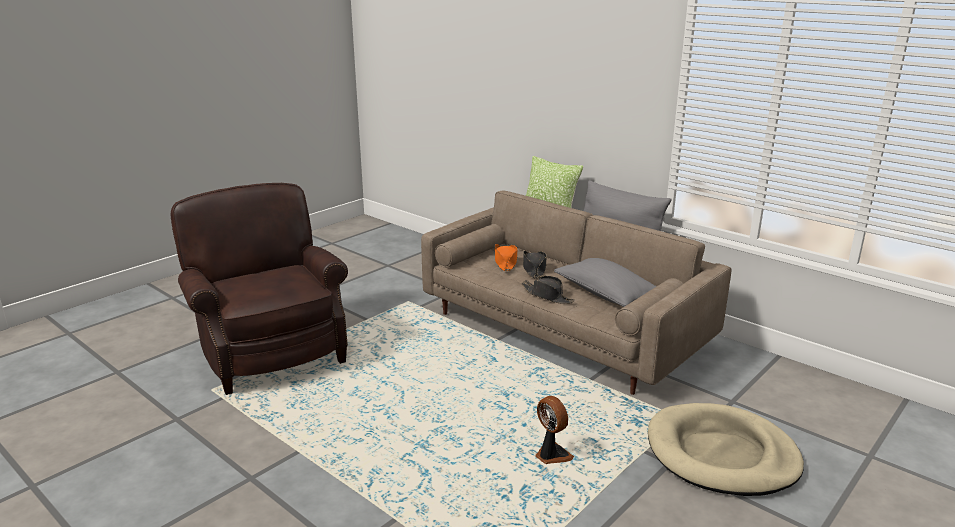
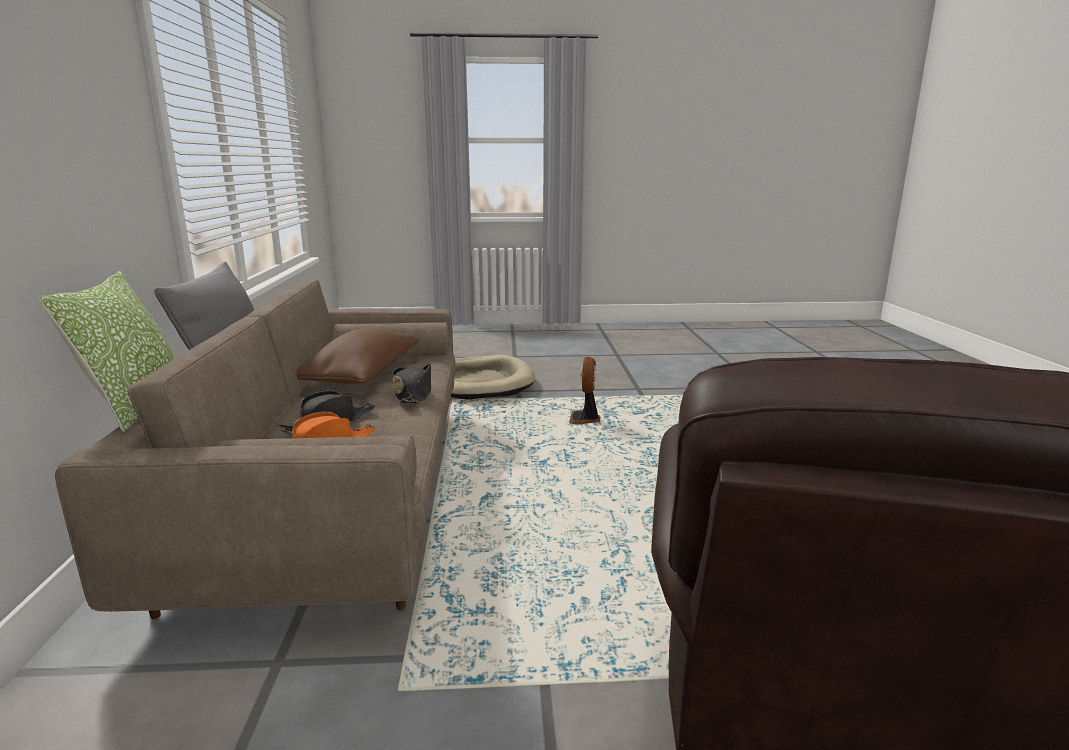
camera: 135 degrees left, 5 degrees down
grey pillow [554,258,657,307] -> brown pillow [296,328,418,384]

